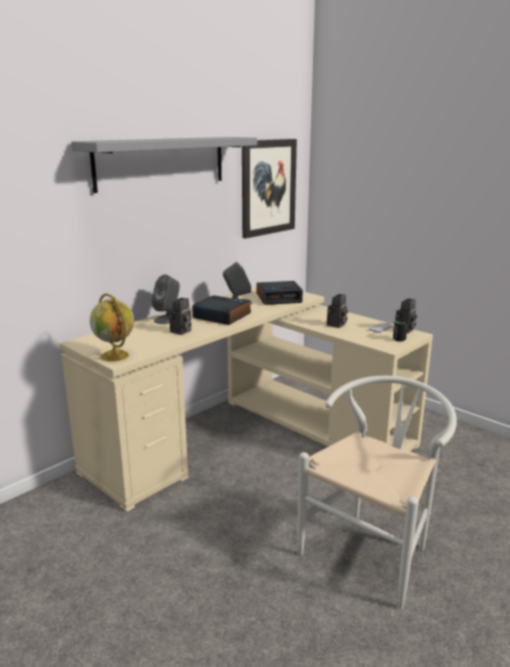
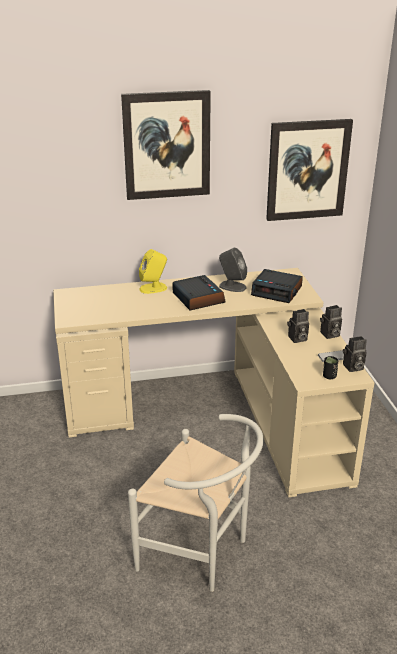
camera: 35 degrees right, 10 degrees up
grey shelf [71,137,257,193] -> picture [121,90,211,200]
globe [90,293,134,361] -> none
grey speaker [152,275,180,324] -> yellow speaker [139,249,167,294]
camera [168,298,192,335] -> camera moved to [320,305,342,339]
white chair [298,376,457,609] -> white chair turned 45 degrees clockwise [128,414,264,592]

